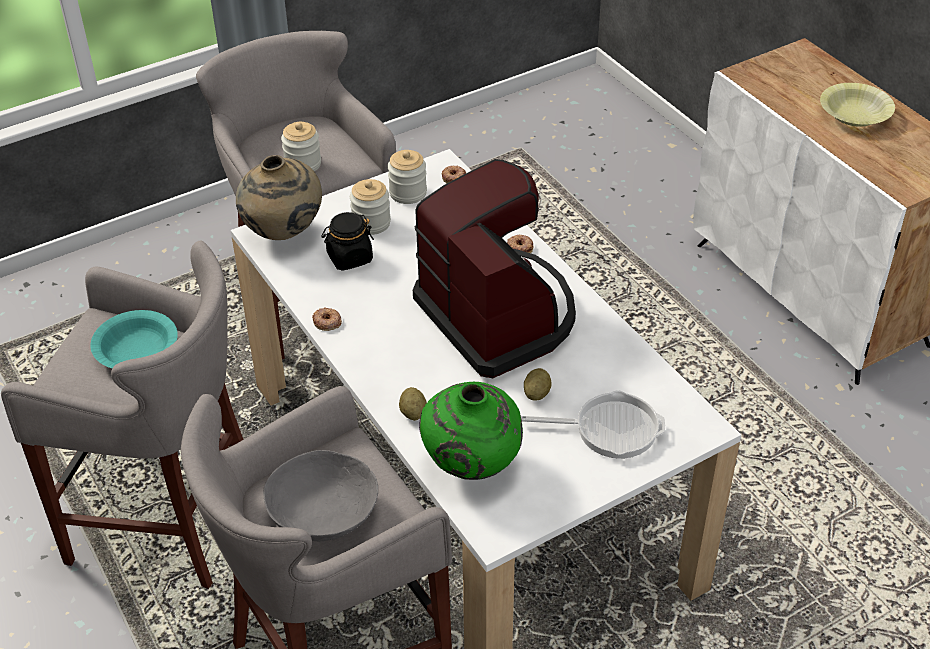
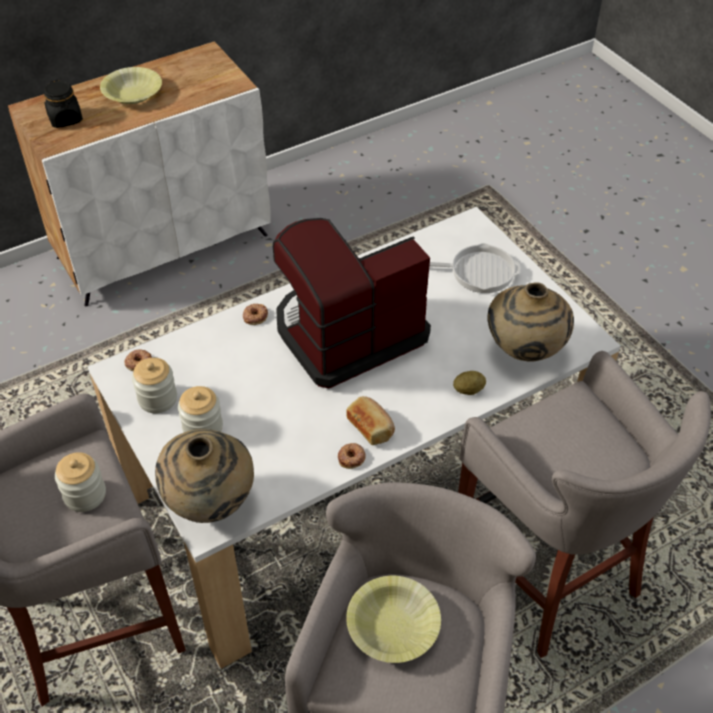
camera: 90 degrees left, 5 degrees up
turquoise bowl [90,310,178,368] -> yellow bowl [346,576,441,663]
grey bowl [263,450,378,542] -> none
black jar [321,212,374,271] -> black jar moved to [44,80,83,128]
green vase [419,382,523,480] -> beige vase [487,282,574,362]
frying pan [521,390,665,459] -> frying pan turned 90 degrees clockwise [429,243,520,293]
potato [524,368,551,401] -> none
none -> bread [346,396,395,445]

